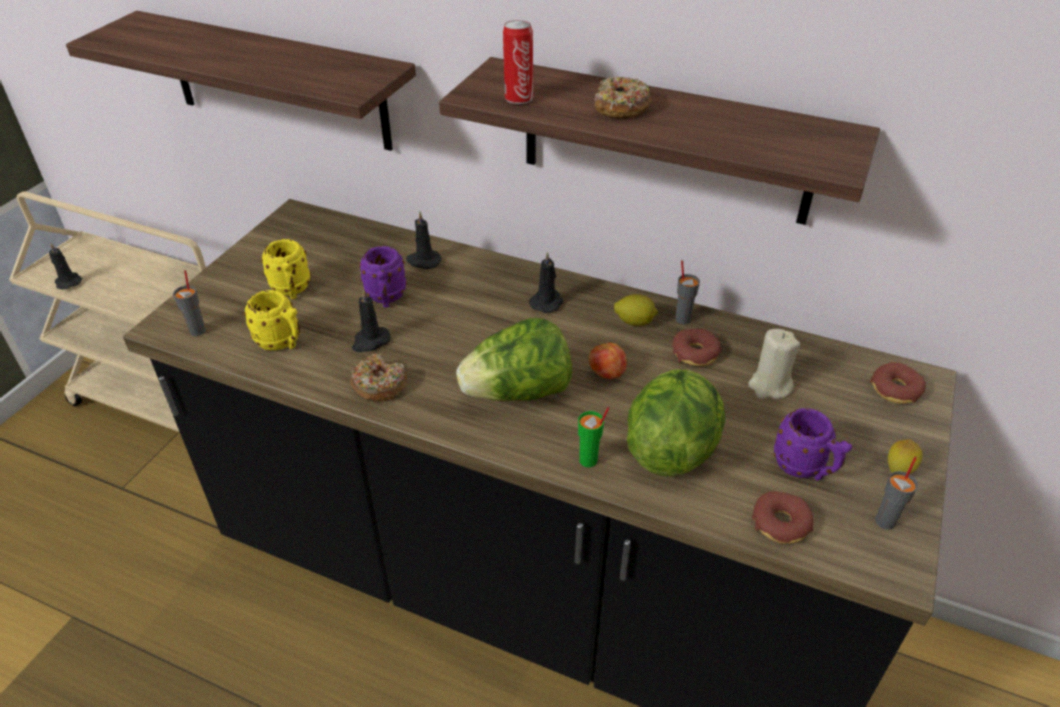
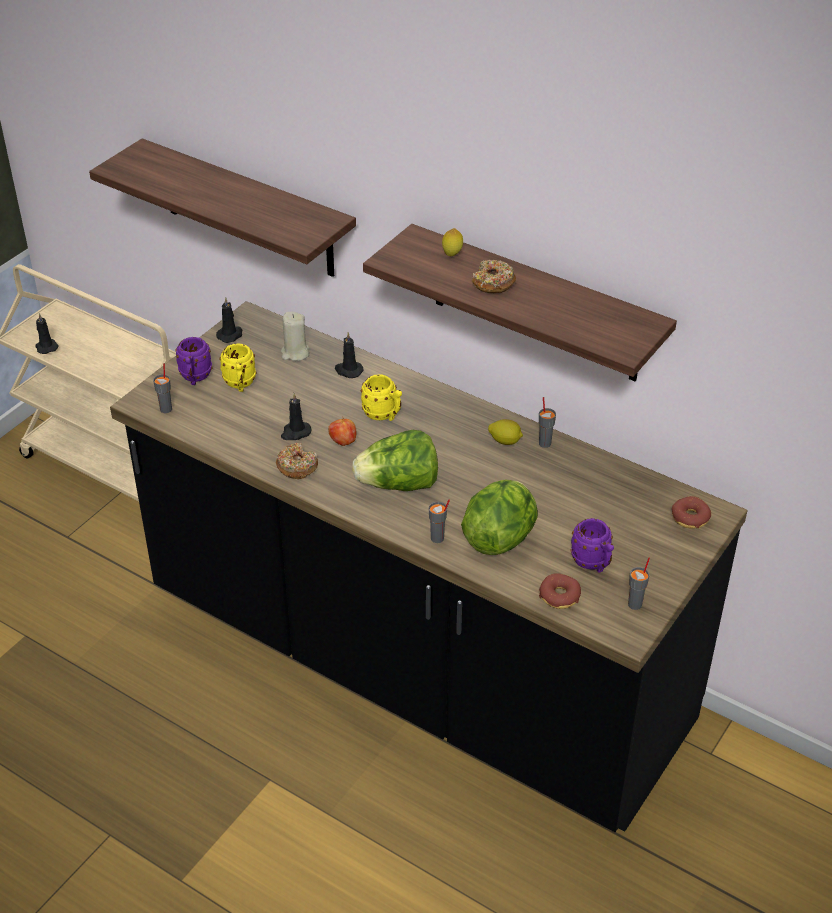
camera: 10 degrees right, 0 degrees up
yellow mug [244,290,300,350] -> yellow mug moved to [361,374,402,421]
purple mug [359,246,407,307] -> purple mug moved to [175,337,213,385]
can [503,20,533,104] -> none
black candle [529,252,563,313] -> black candle moved to [216,297,243,343]
green cup [578,407,609,467] -> grey cup [429,499,450,543]
apple [588,341,627,379] -> apple moved to [328,417,356,446]
donut [672,329,721,366] -> none
beige candle [748,329,800,399] -> beige candle moved to [281,312,310,361]
lemon [888,439,923,474] -> lemon moved to [442,228,463,256]

